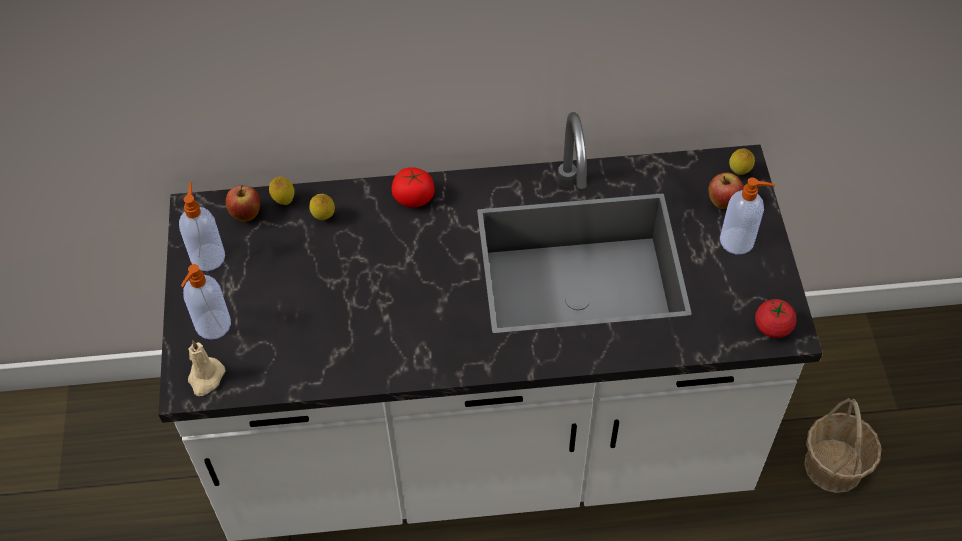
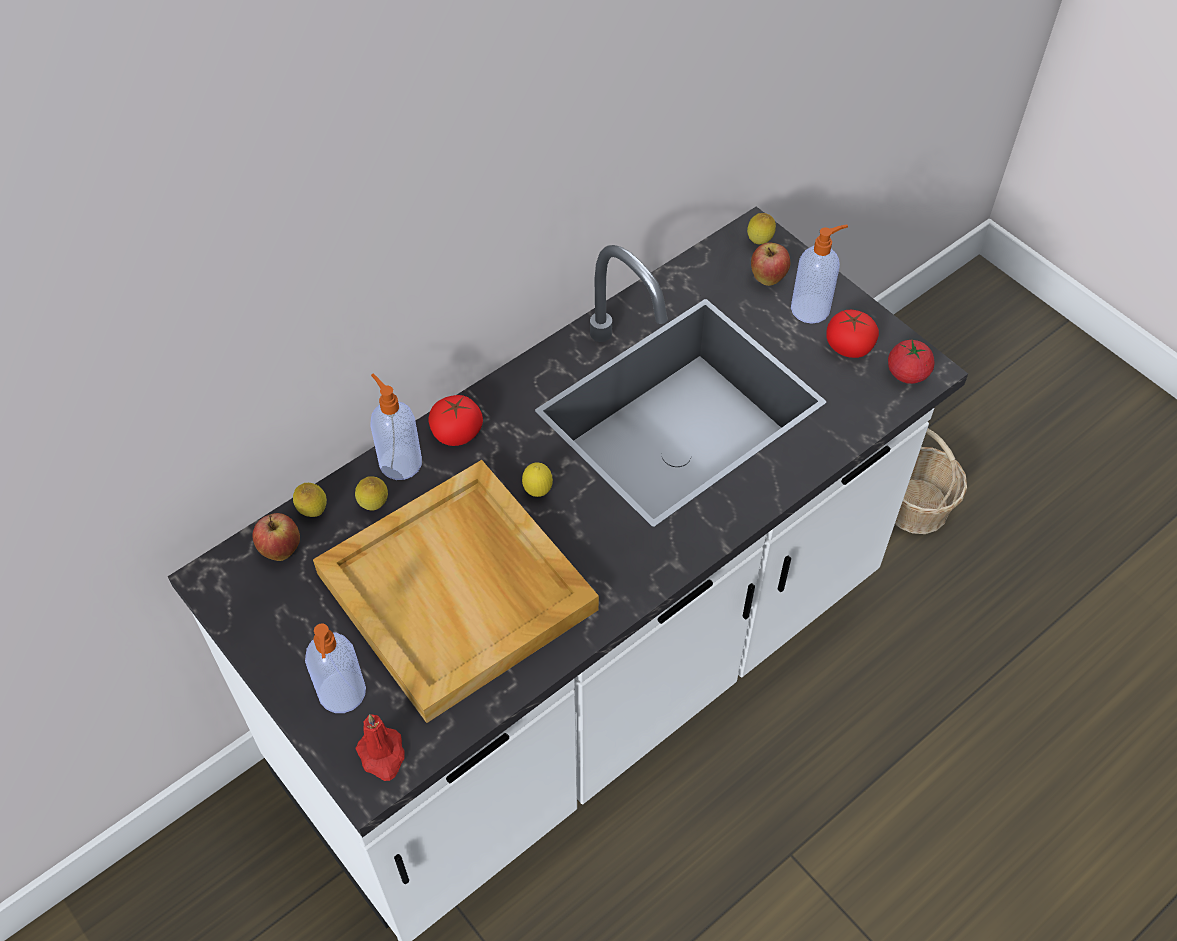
camera: 35 degrees left, 0 degrees up
soap dispenser [179,182,225,271] -> soap dispenser moved to [370,373,422,480]
beige candle [188,340,225,396] -> red candle [355,714,405,781]
none -> beige tray [313,460,599,723]
none -> lemon [522,462,553,497]
none -> tomato [826,310,879,358]

